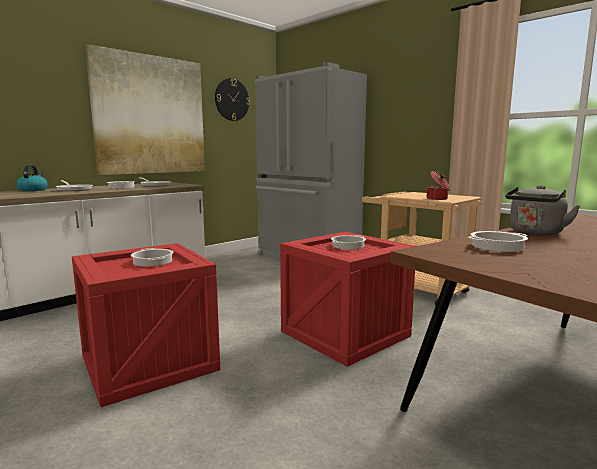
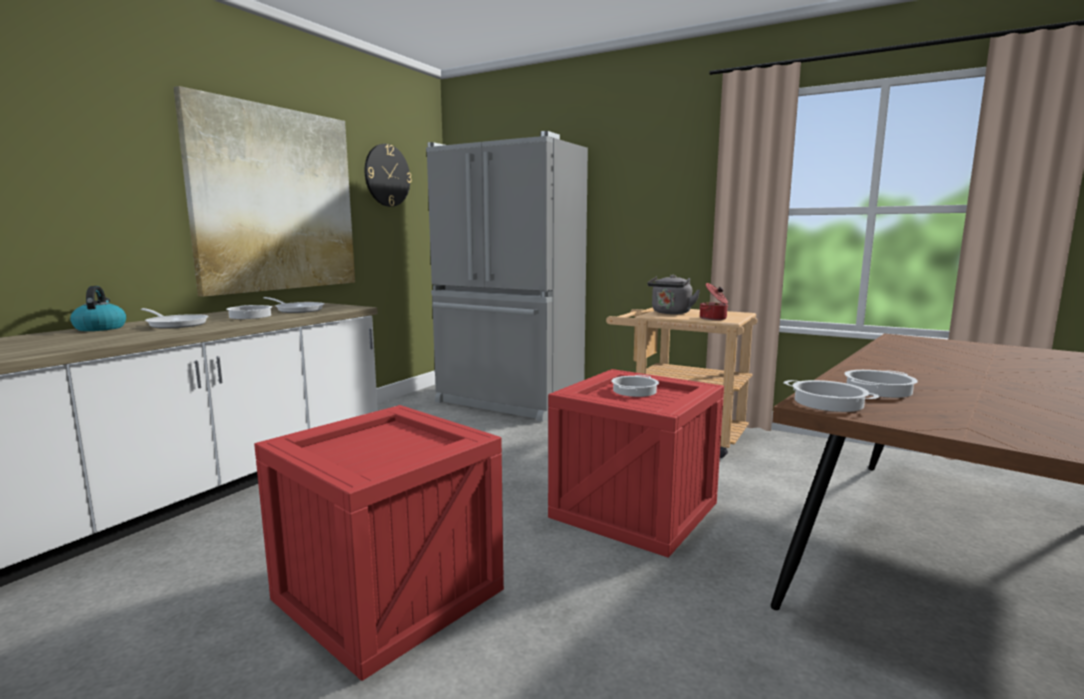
camera: 15 degrees left, 0 degrees up
cooking pot [131,248,174,267] -> cooking pot moved to [783,380,879,412]
grey kettle [505,185,580,235] -> grey kettle moved to [647,275,700,314]

